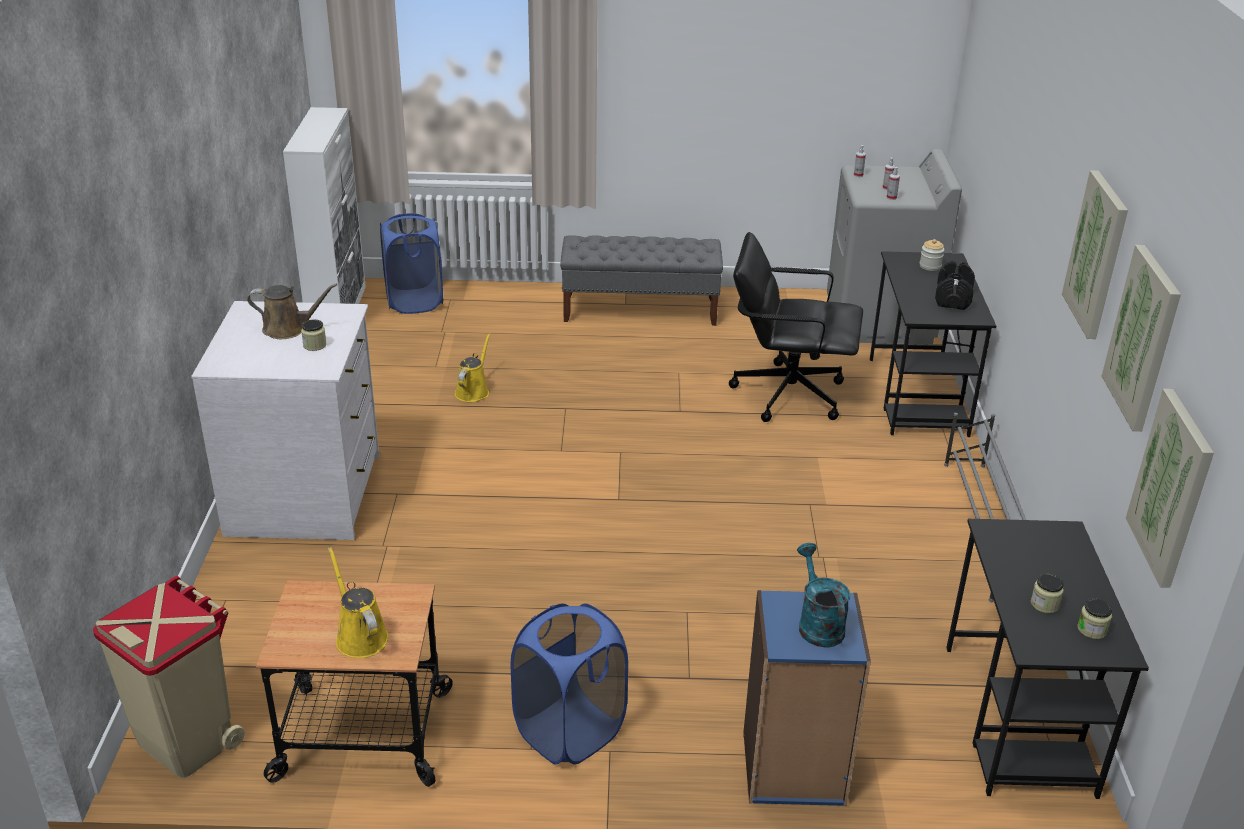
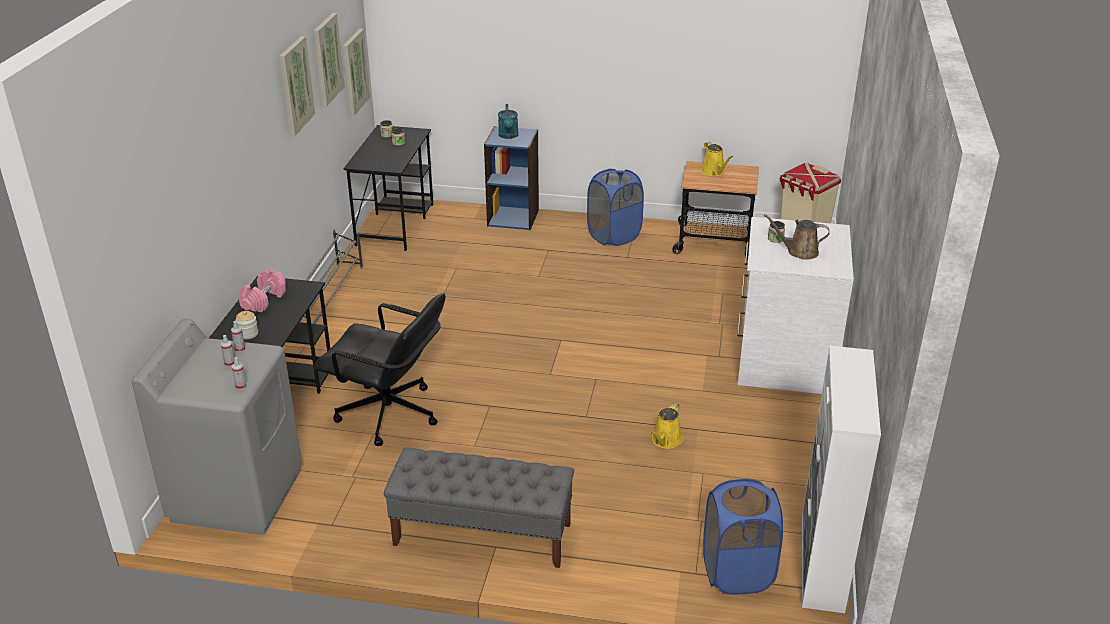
camera: 170 degrees left, 0 degrees up
black dumbbell [935,261,975,310] -> pink dumbbell [239,270,286,312]

